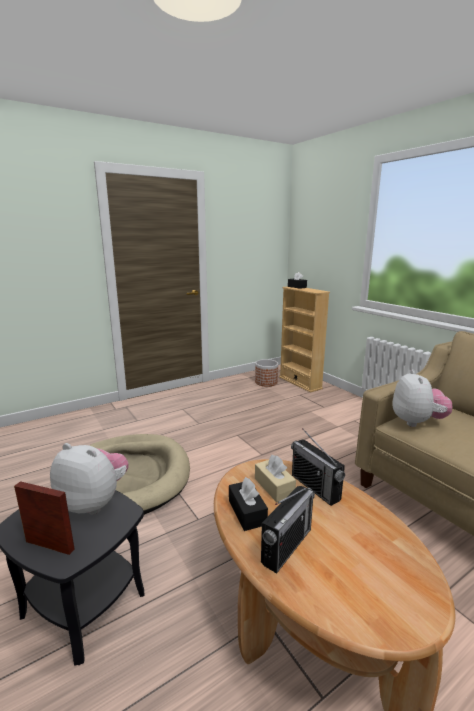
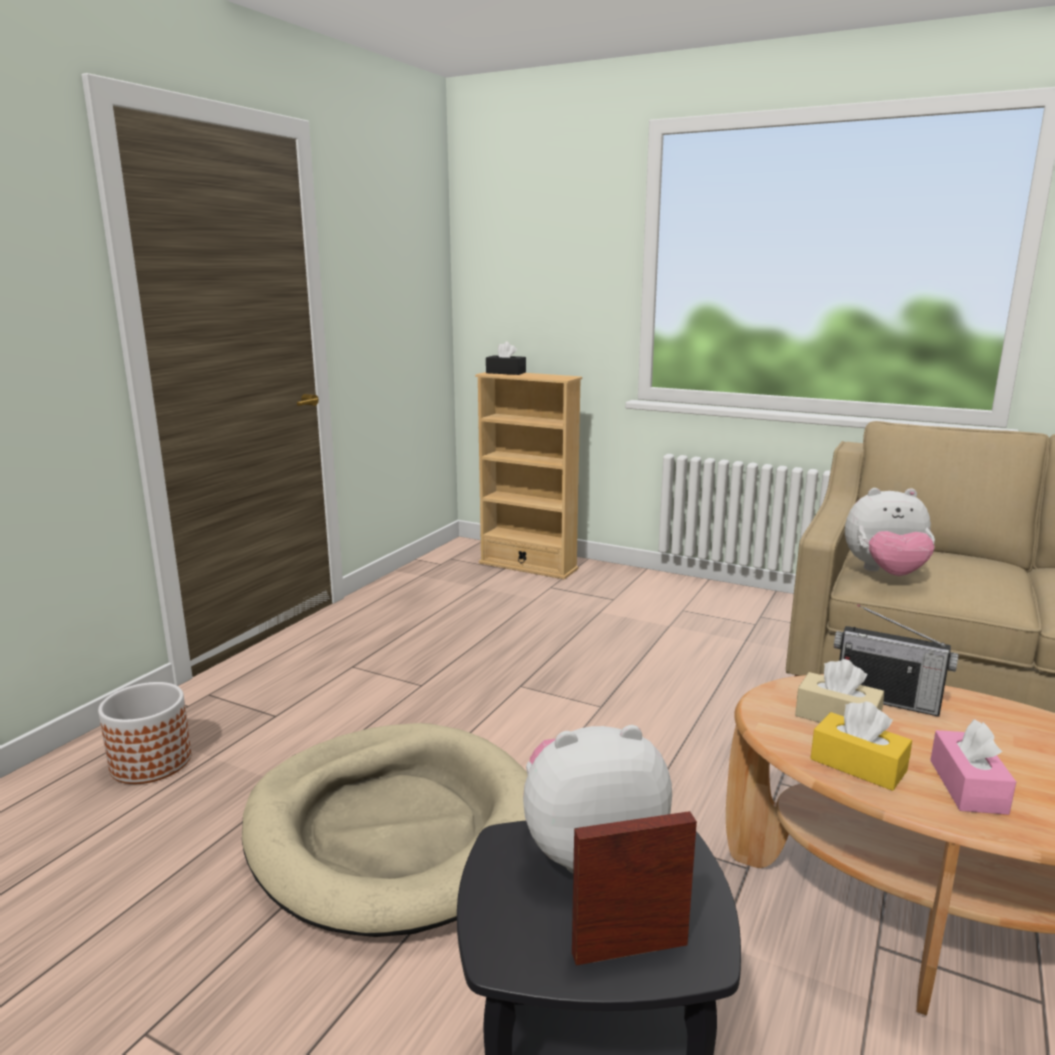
camera: 30 degrees left, 0 degrees up
black tissue box [229,477,268,531] -> yellow tissue box [810,701,912,791]
planter [255,359,278,387] -> planter moved to [98,682,192,784]
radio [261,486,315,574] -> pink tissue box [930,719,1016,815]
plush toy [393,370,452,427] -> plush toy turned 120 degrees clockwise [845,488,935,576]

